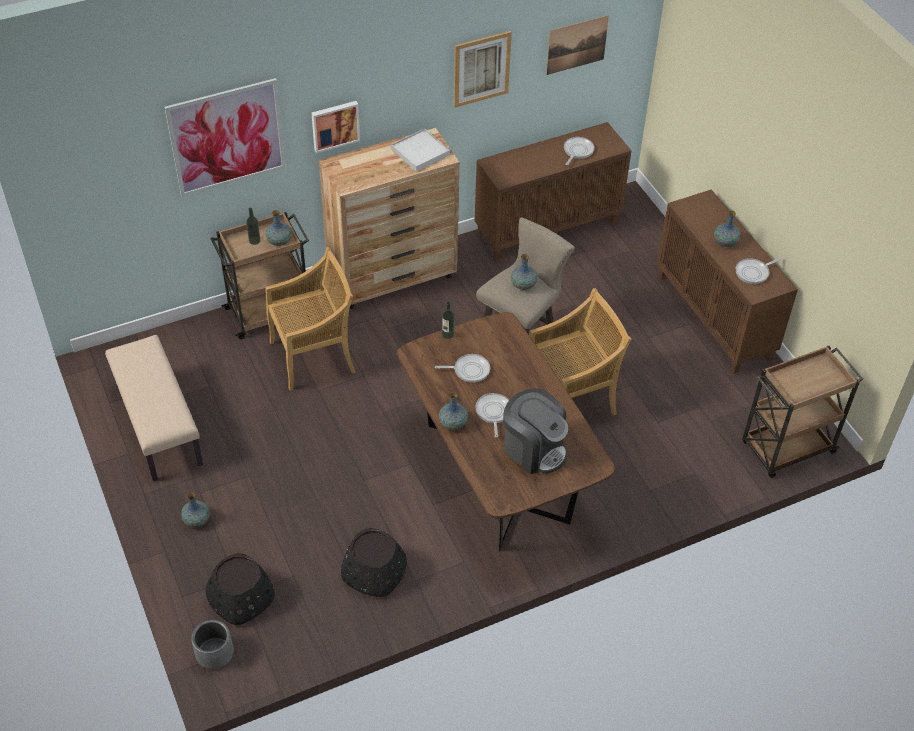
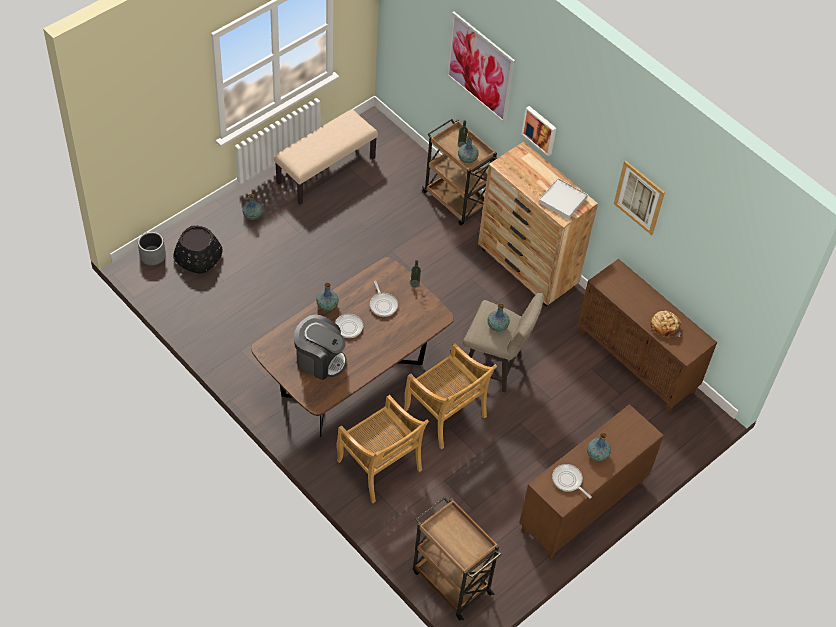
camera: 70 degrees right, 5 degrees up
beige chair [265,247,355,391] -> beige chair moved to [337,395,429,503]
black planter [341,528,407,597] -> none
coffee machine [503,388,568,474] -> coffee machine turned 90 degrees counterclockwise [294,315,347,380]
picture [546,15,609,75] -> none
frying pan [564,137,595,165] -> bread [650,310,681,337]

